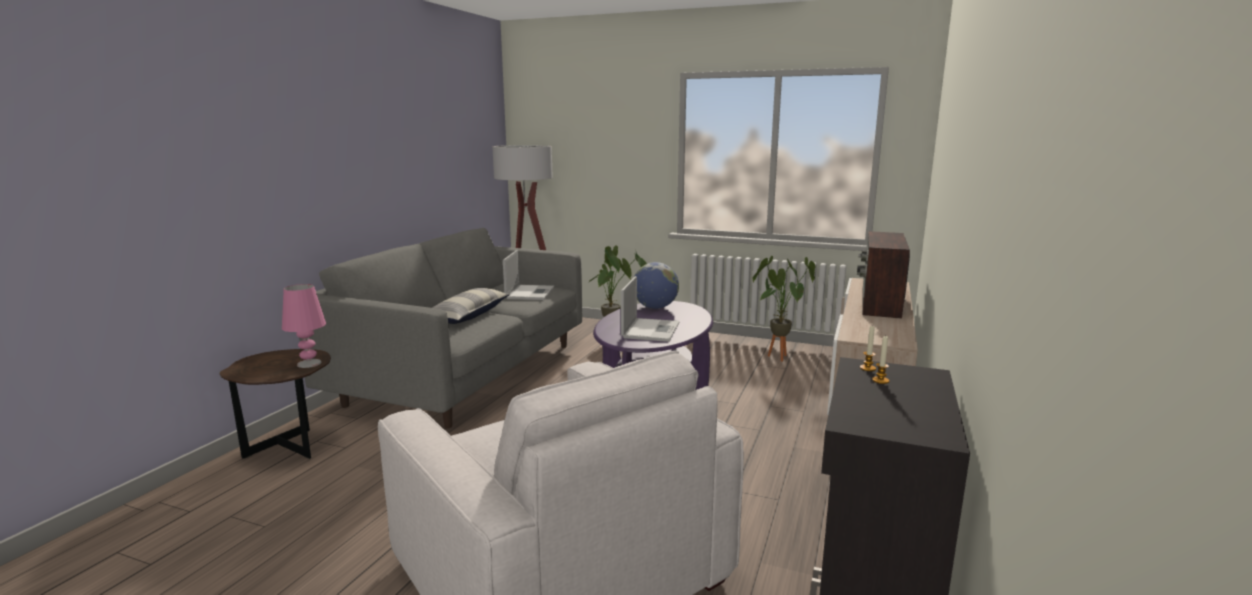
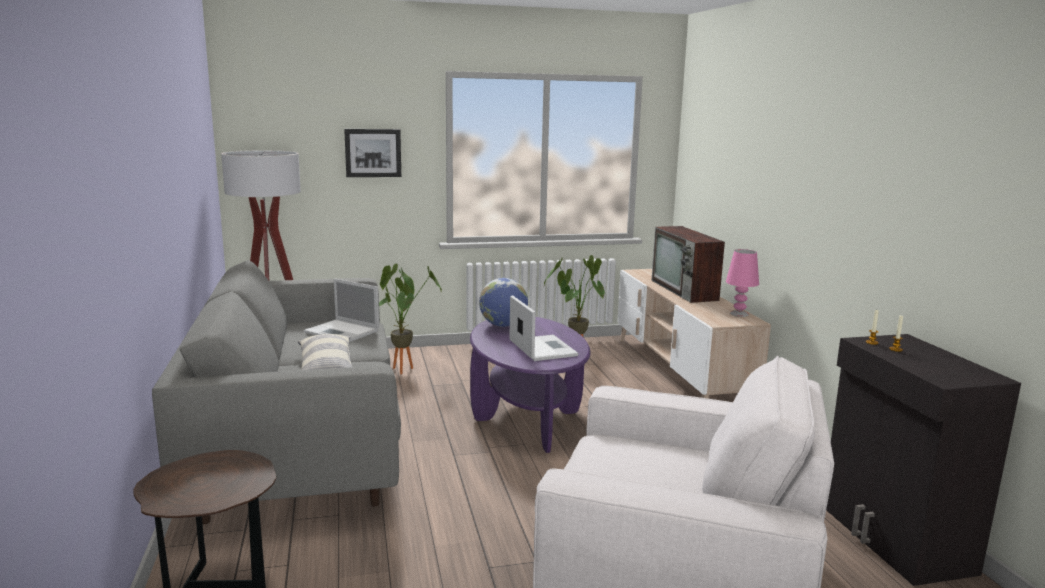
camera: 35 degrees left, 0 degrees up
pink table lamp [282,284,326,368] -> pink table lamp moved to [726,249,759,317]
laptop [503,250,554,300] -> laptop turned 150 degrees clockwise [304,278,379,342]
none -> picture [344,129,401,177]

